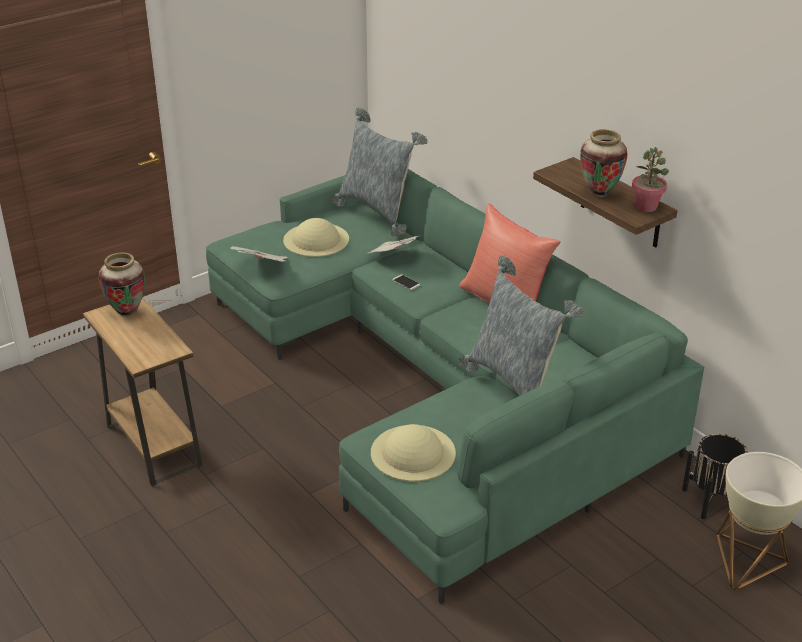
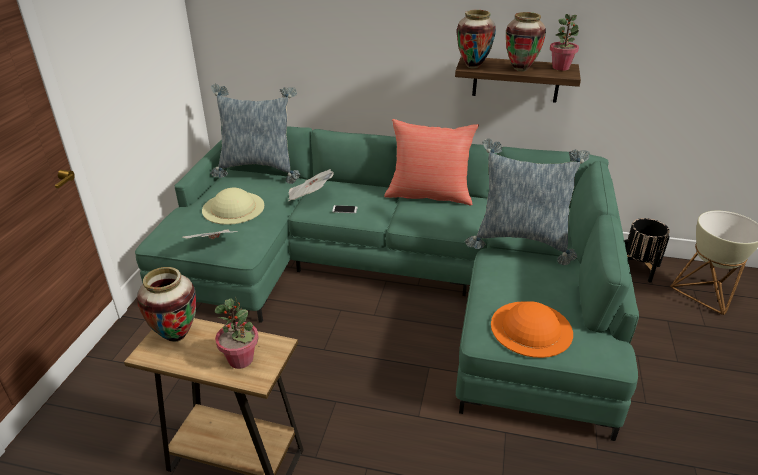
camera: 40 degrees left, 0 degrees up
beige hat [371,424,456,481] -> orange hat [491,301,573,358]
none -> potted plant [215,297,259,369]
none -> vase [457,10,496,69]

